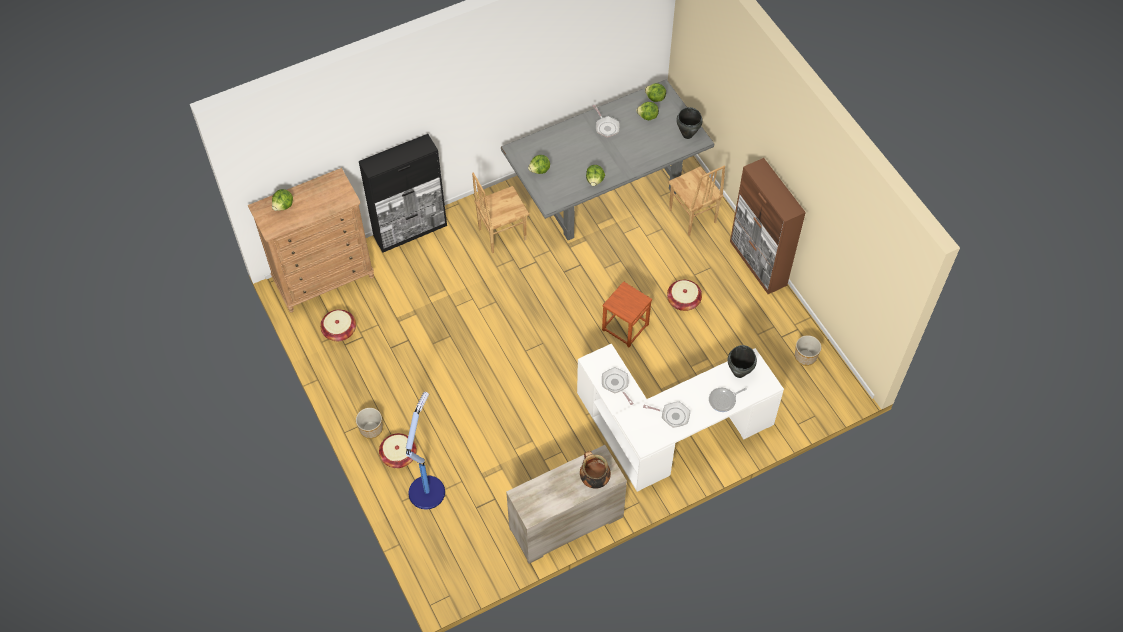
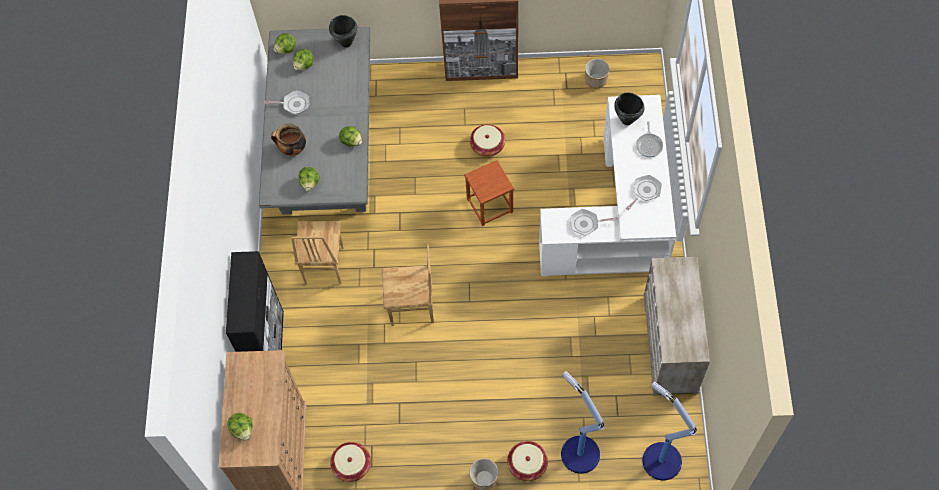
camera: 60 degrees left, 5 degrees up
cooking pot [580,451,611,489] -> cooking pot moved to [271,123,306,156]
brown chair [668,165,725,236] -> brown chair moved to [382,244,434,326]
none -> floor lamp [642,381,697,480]

